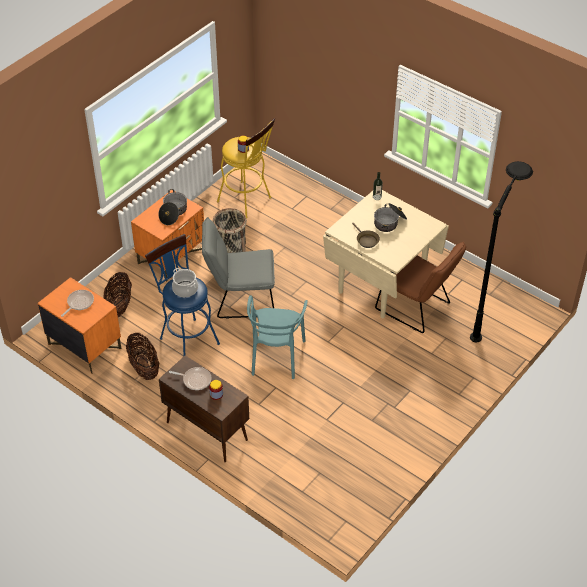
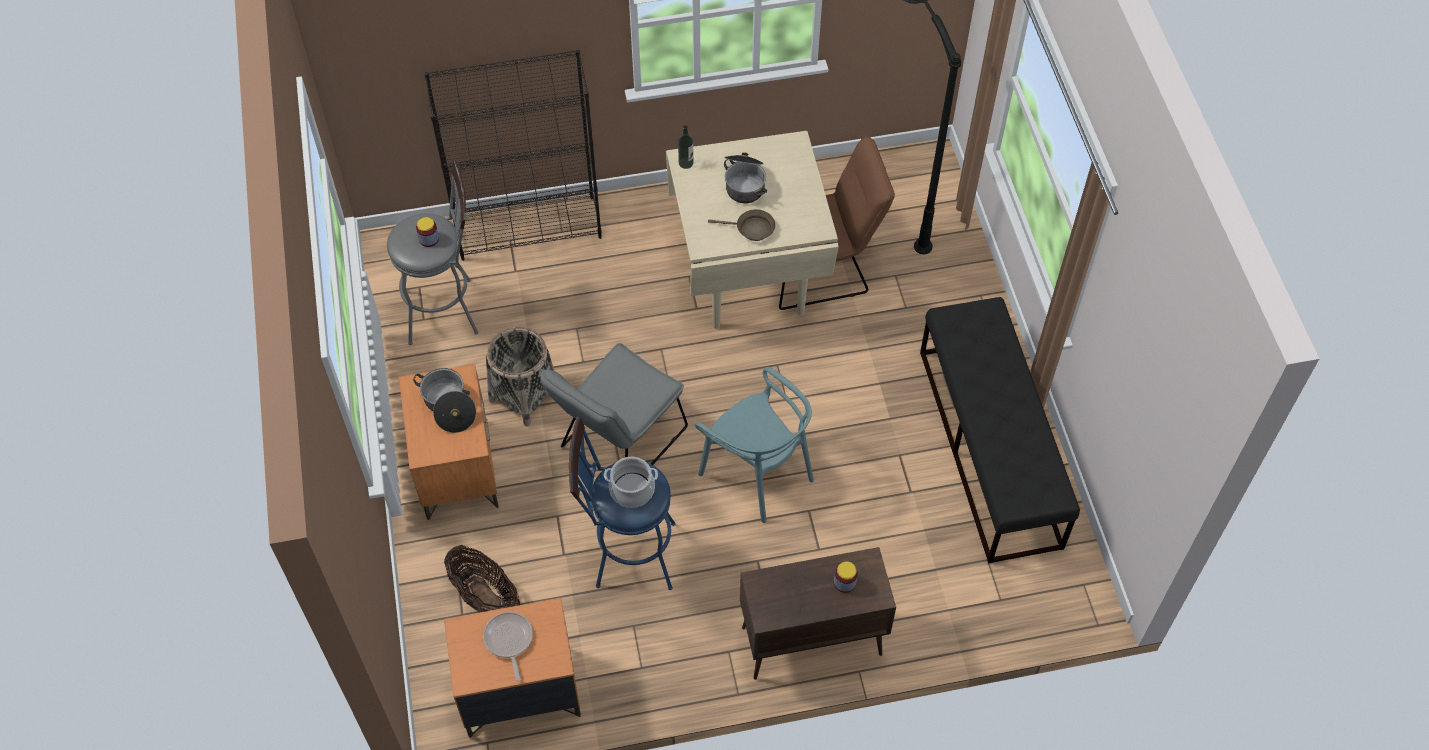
camera: 50 degrees left, 10 degrees up
basket [126,333,159,380] -> none
frying pan [169,367,211,390] -> none
yellow stool [217,118,275,218] -> grey stool [387,160,478,345]
none -> black bookcase [424,50,602,261]
none -> black bench [920,297,1080,564]

